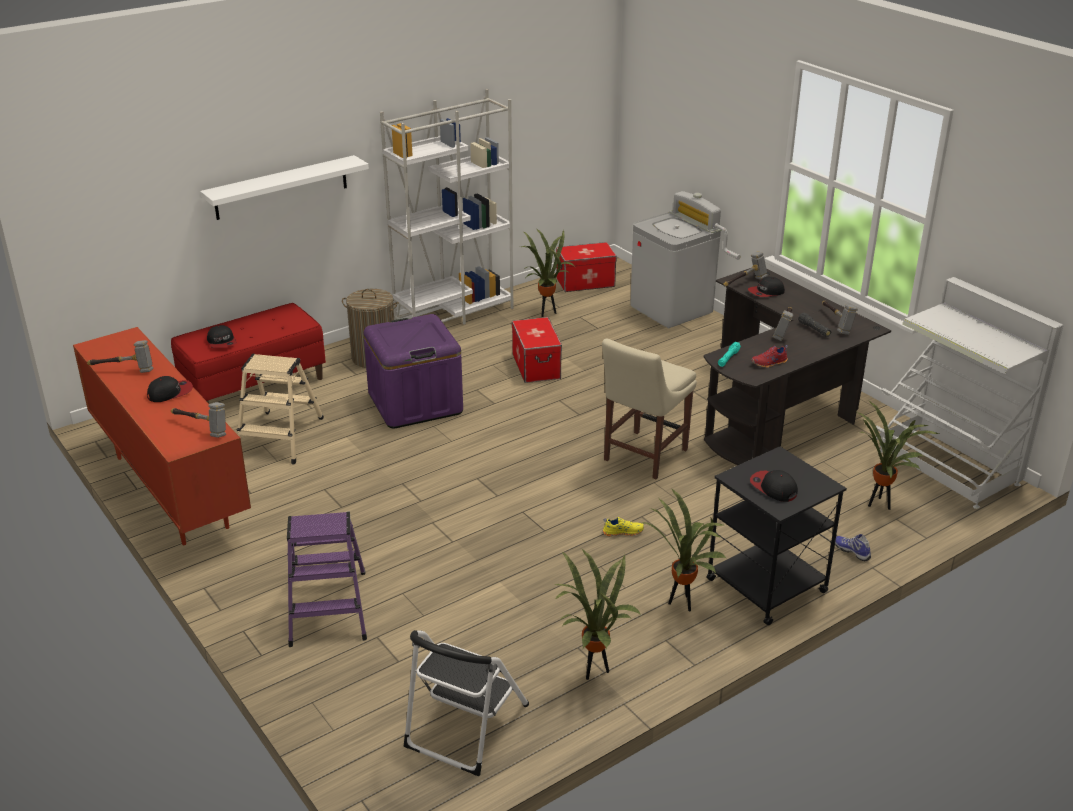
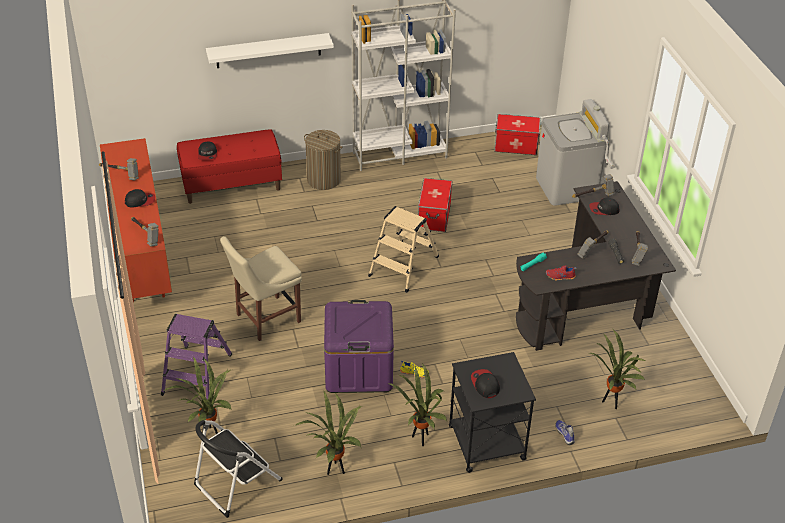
camera: 20 degrees right, 10 degrees up
beige step ladder [237,354,324,465] -> beige step ladder moved to [368,206,439,293]
purple storage box [363,314,463,428] -> purple storage box moved to [324,300,394,393]
potted plant [519,228,576,317] -> potted plant moved to [163,356,231,434]
beige chair [602,338,697,479] -> beige chair moved to [220,236,302,341]
white shoe rack [876,277,1063,509] -> none

